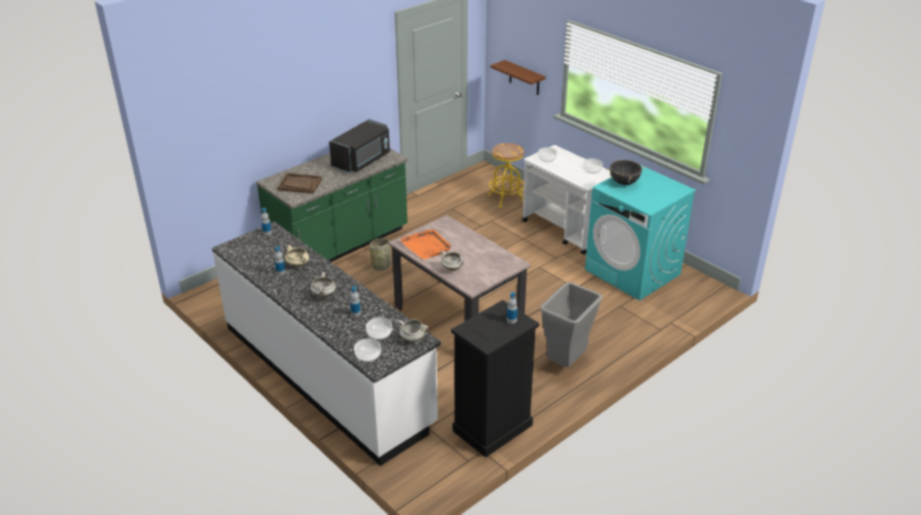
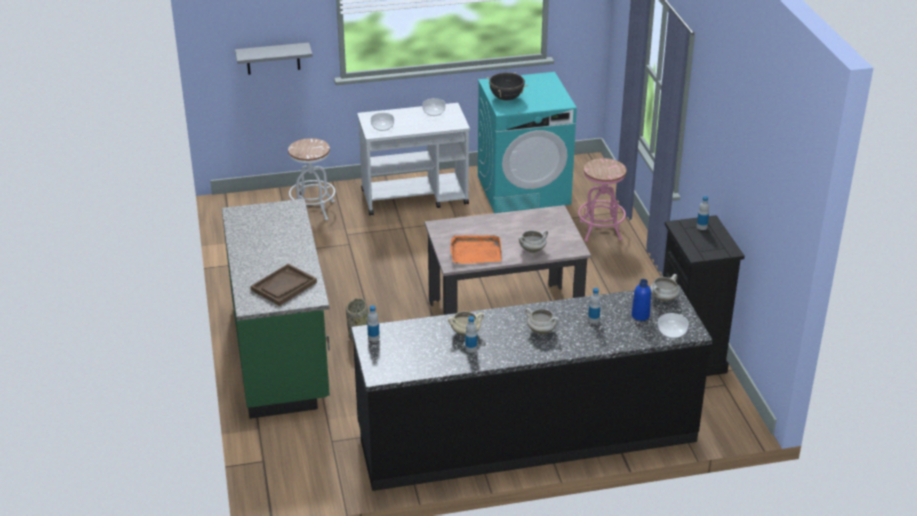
camera: 60 degrees left, 0 degrees up
white counter [212,222,441,466] -> black counter [351,284,712,491]
black microwave [329,119,390,173] -> none
bowl [366,317,392,340] -> blue bottle [631,279,651,321]
yellow stool [488,143,524,208] -> white stool [288,138,335,220]
brown shelf [490,60,546,95] -> grey shelf [235,43,313,75]
grey trash can [540,282,602,367] -> none
none -> pink stool [578,158,626,241]

